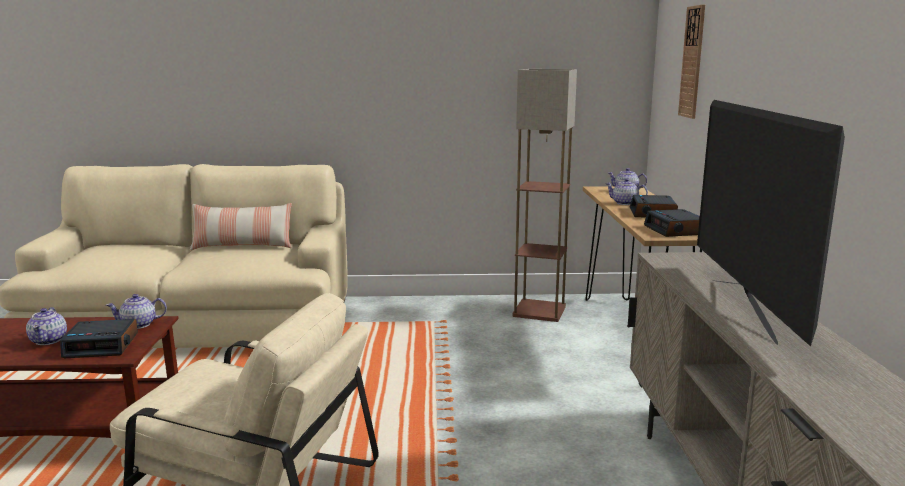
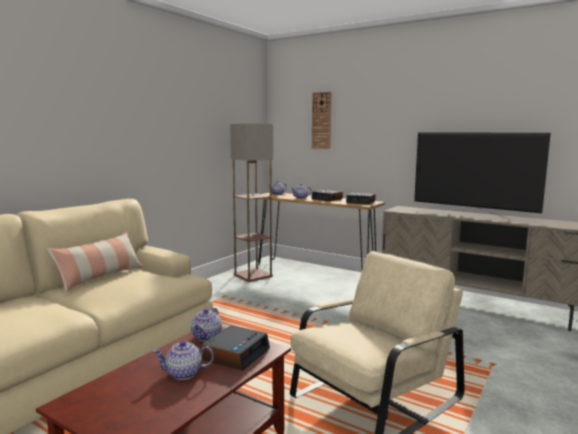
camera: 55 degrees left, 5 degrees down
teapot [26,307,67,345] -> teapot turned 150 degrees clockwise [153,340,214,380]

